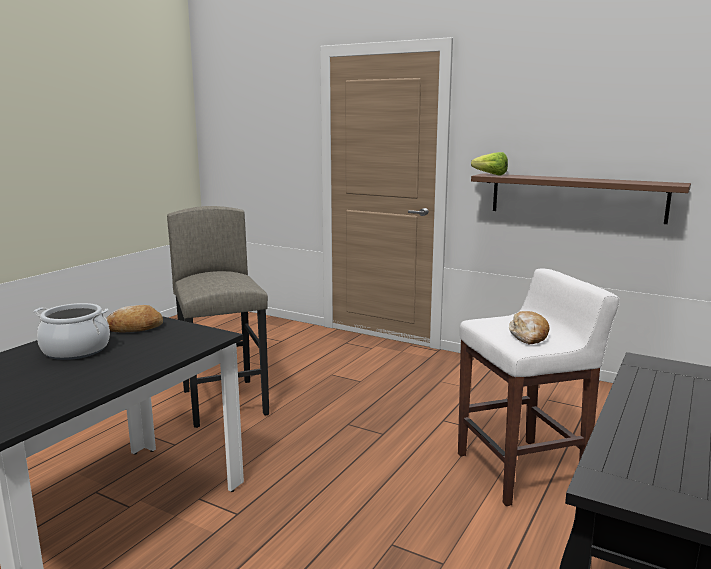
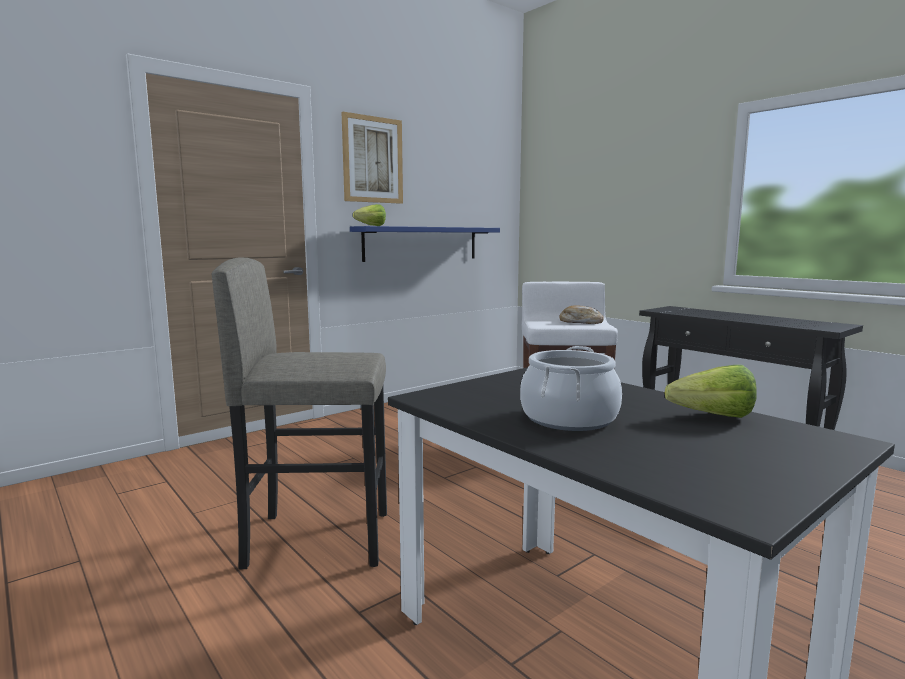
camera: 70 degrees left, 5 degrees down
bread [106,305,163,333] -> none
brown shelf [471,173,691,224] -> blue shelf [350,226,500,262]
none -> picture [341,112,403,204]
none -> lettuce [665,365,757,418]

